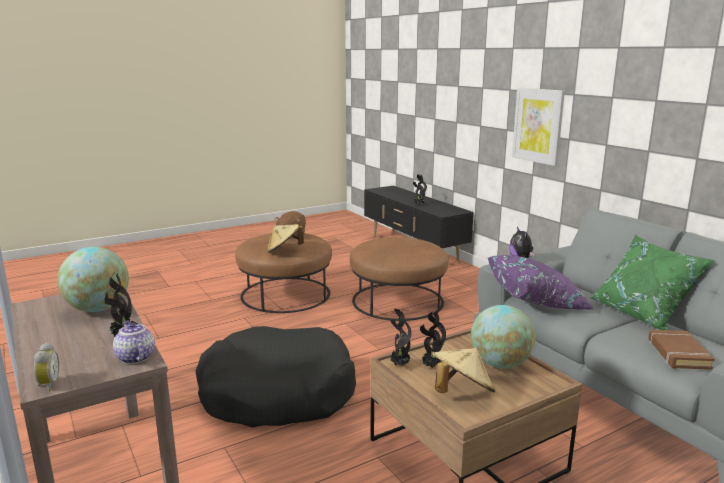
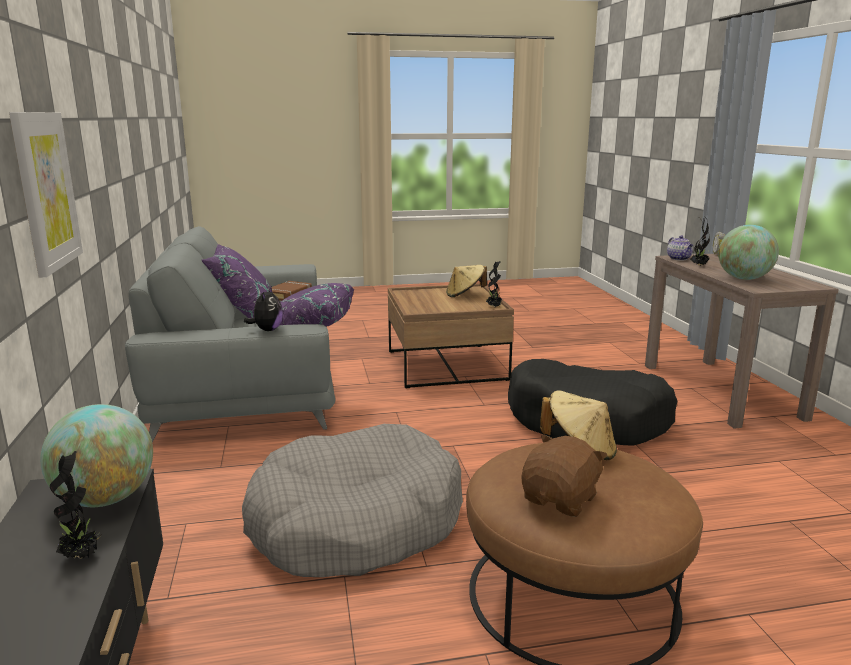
camera: 160 degrees left, 0 degrees up
brown ottoman [350,237,449,321] -> grey dog bed [242,424,463,577]
potted plant [420,311,446,368] -> none
globe [471,305,535,369] -> globe moved to [40,404,153,507]
green pillow [590,235,716,330] -> purple pillow [202,244,271,318]

